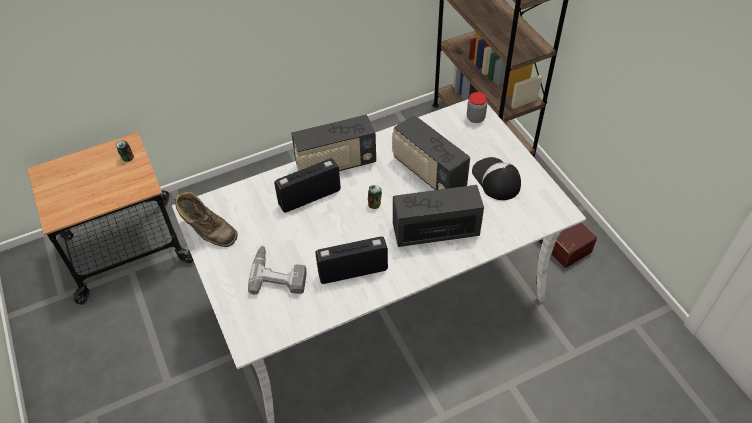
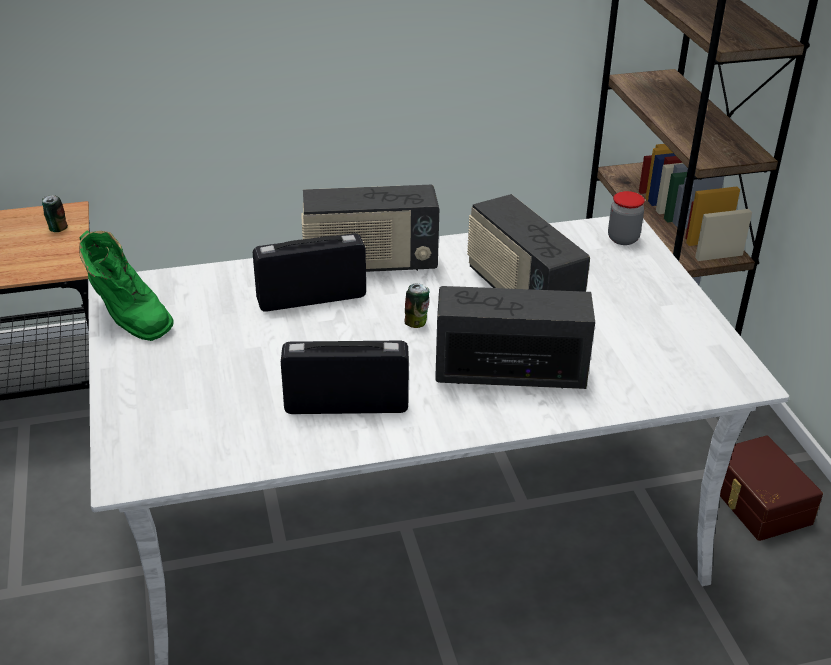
camera: 10 degrees right, 15 degrees down
brown boot [174,192,238,247] -> green boot [79,230,174,341]
power drill [248,246,307,295] -> none
cap [472,157,521,200] -> none

